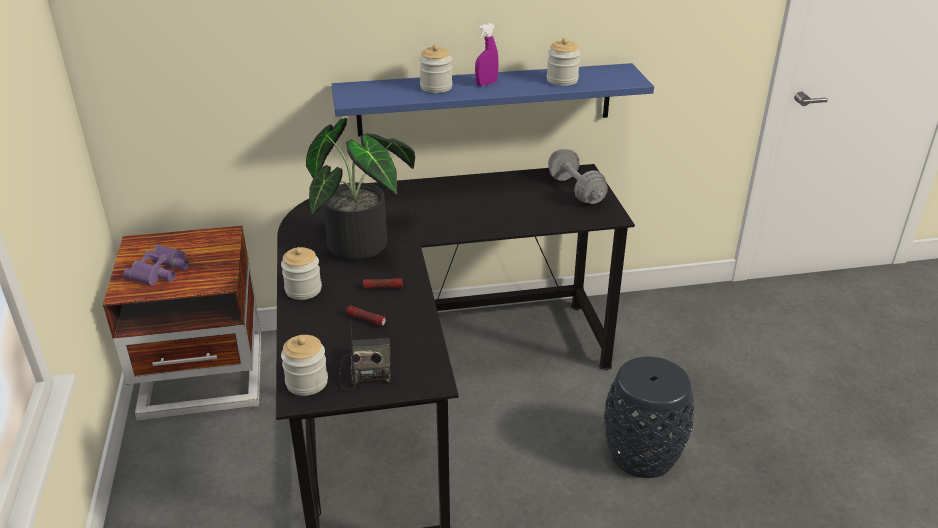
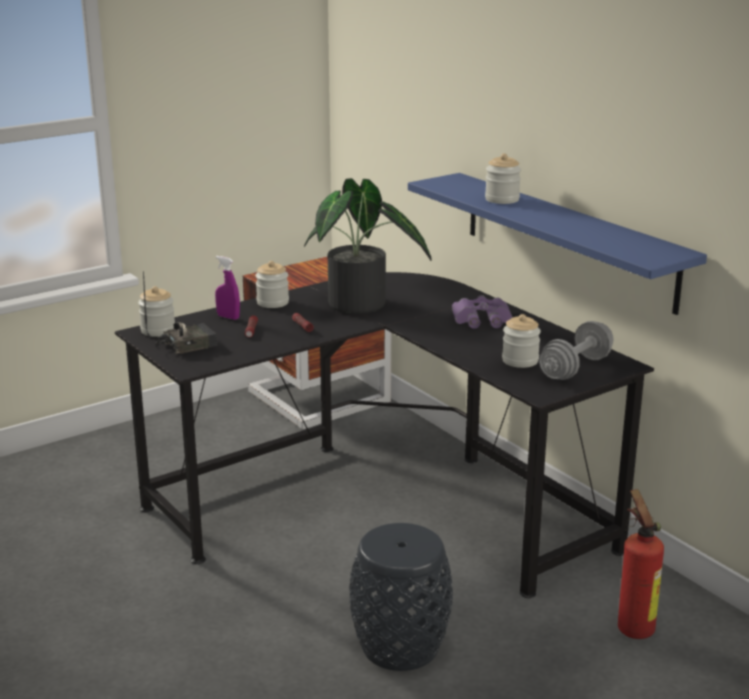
camera: 65 degrees right, 10 degrees down
purple binoculars [123,245,189,286] -> purple binoculars moved to [452,295,512,329]
purple spray bottle [475,23,499,86] -> purple spray bottle moved to [215,256,240,320]
jar [547,38,580,86] -> jar moved to [502,314,541,368]
none -> fire extinguisher [618,489,664,639]

